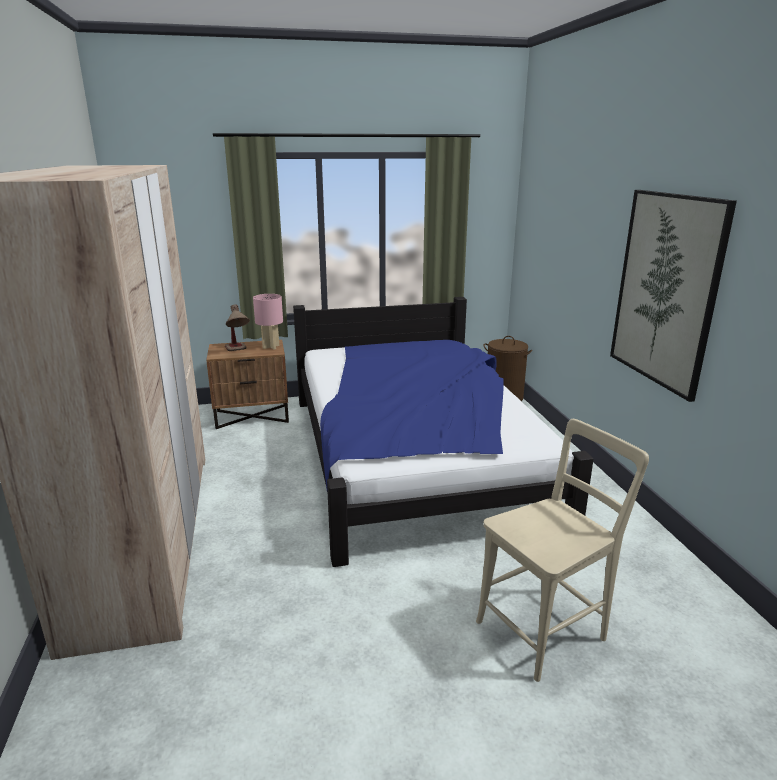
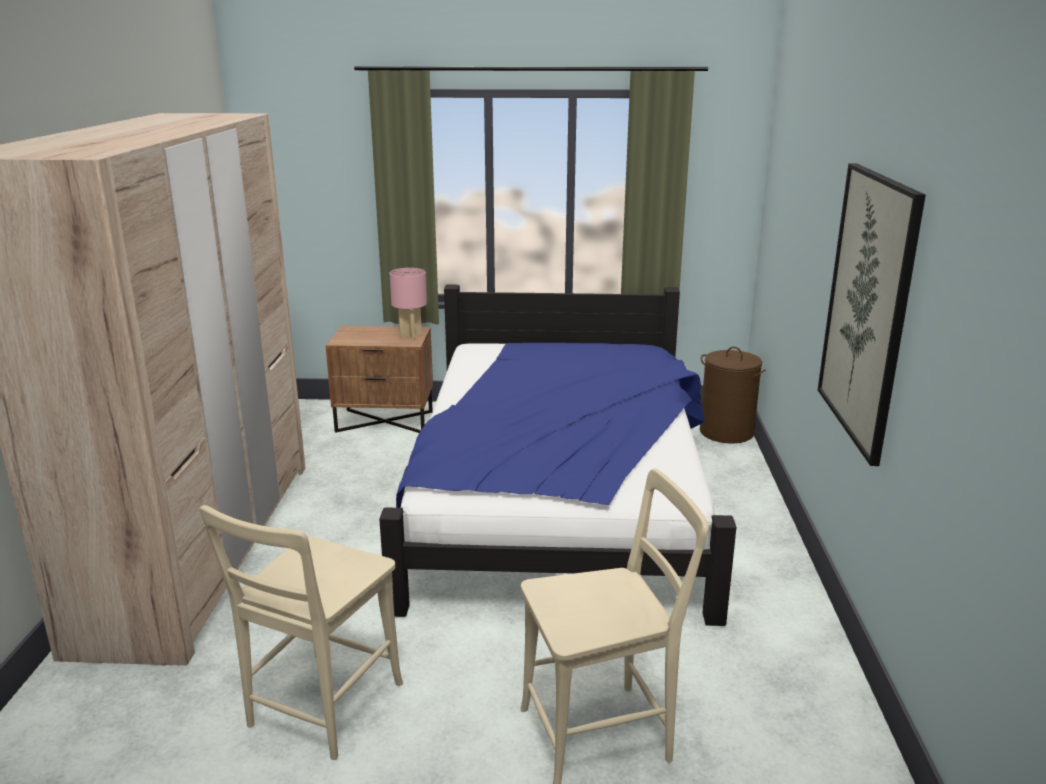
camera: 15 degrees right, 0 degrees up
table lamp [225,304,250,351] -> none
none -> beige chair [199,505,403,760]

